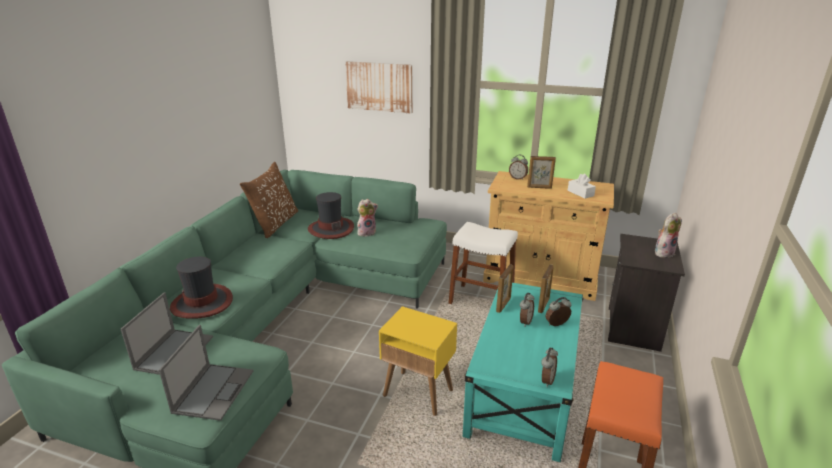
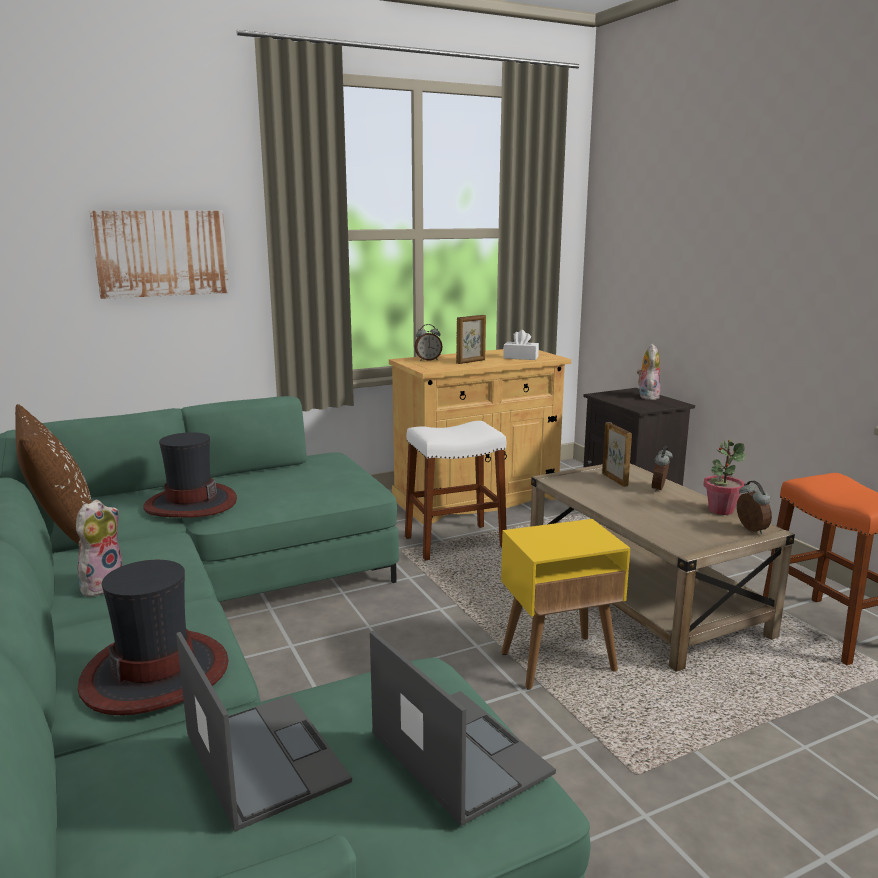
camera: 45 degrees left, 10 degrees down
plush toy [357,199,378,236] -> plush toy moved to [76,500,123,597]
turquoise coffee table [463,283,584,462] -> beige coffee table [530,463,795,672]
picture frame [496,264,514,313] -> none
alarm clock [520,293,535,327] -> none
none -> potted plant [704,440,746,515]

